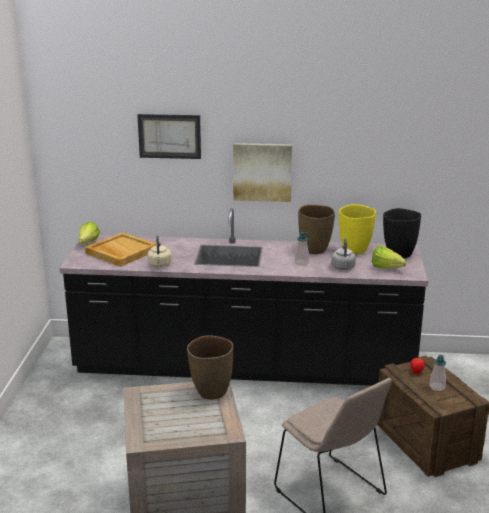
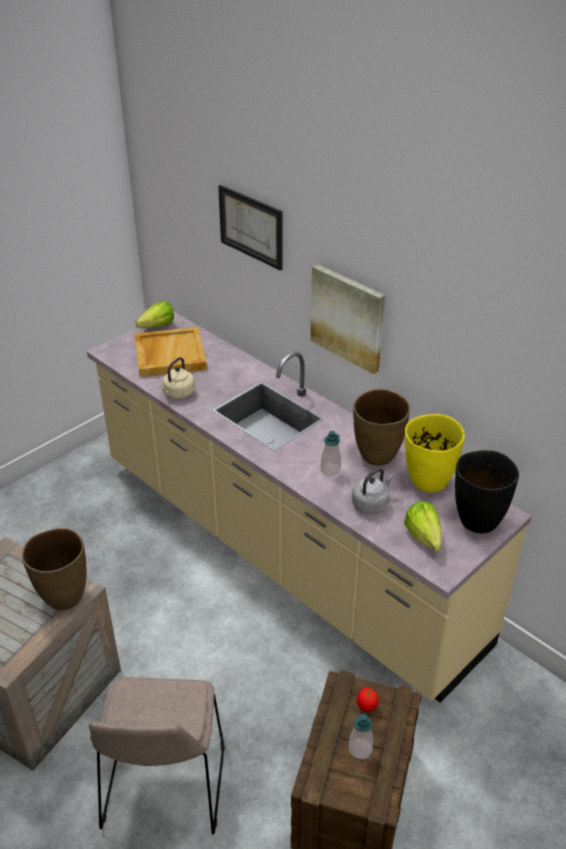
camera: 40 degrees right, 15 degrees up
black counter [60,208,428,386] -> beige counter [87,311,532,703]

